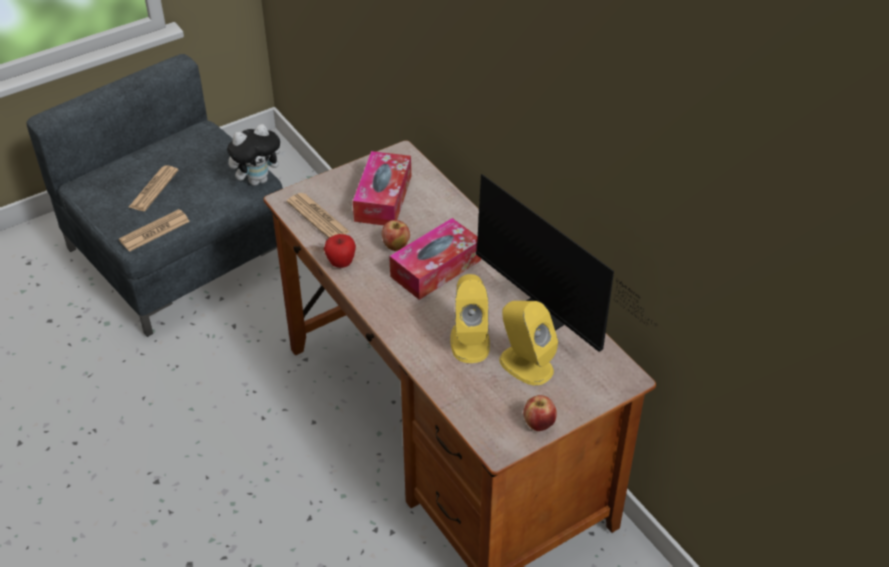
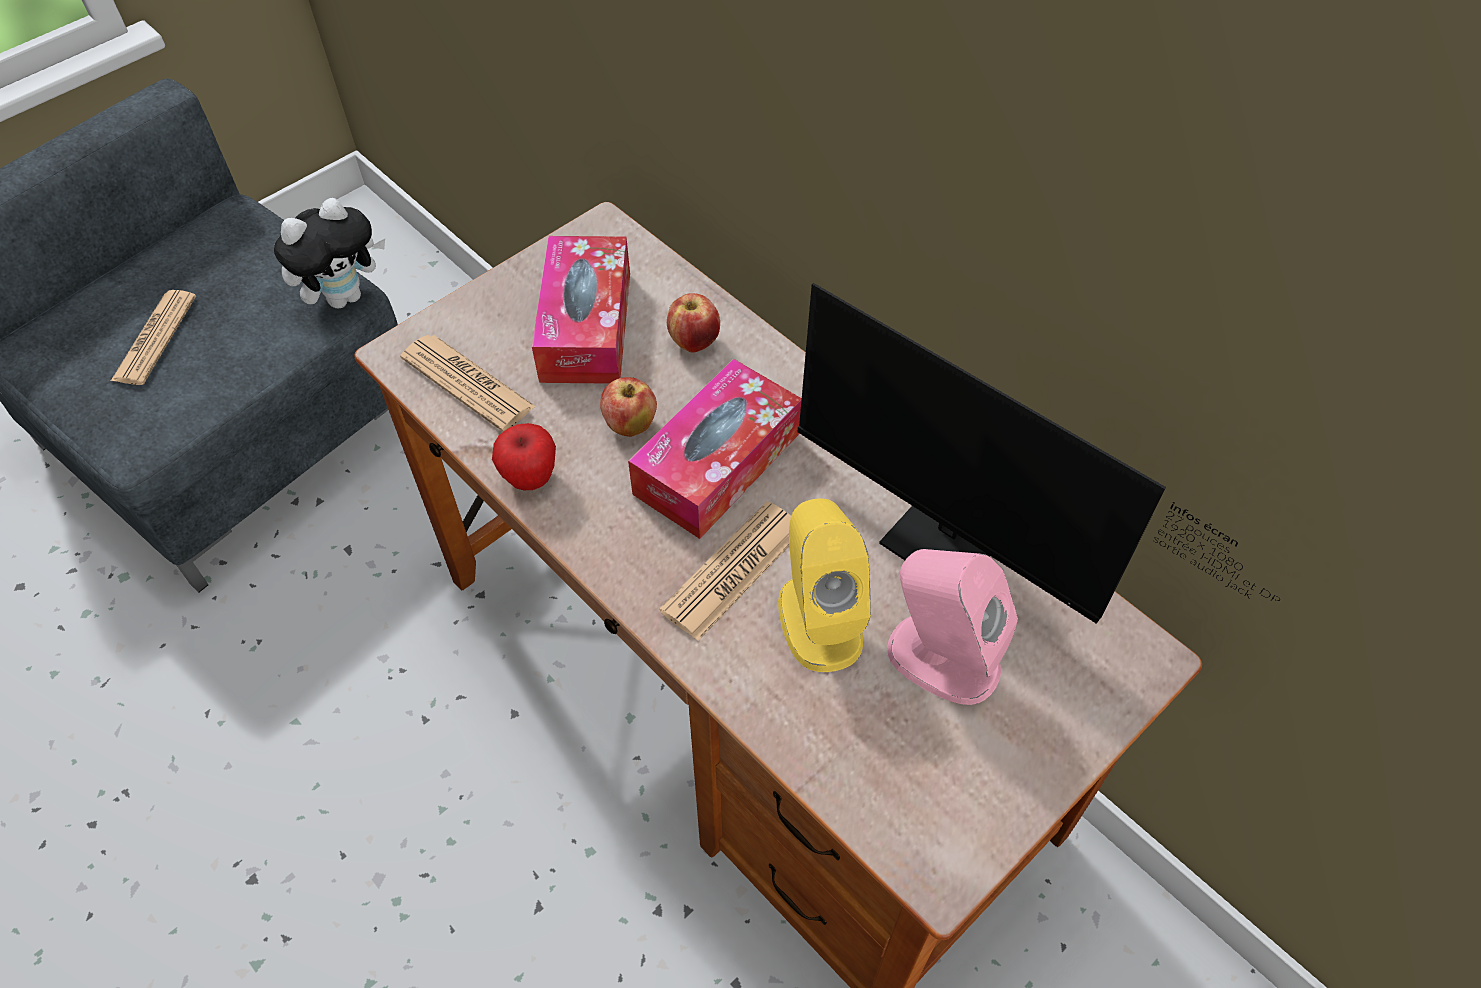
camera: 10 degrees left, 10 degrees up
newspaper [119,209,190,252] -> newspaper moved to [659,501,791,641]
yellow speaker [499,301,558,385] -> pink speaker [887,549,1018,705]
apple [523,395,557,431] -> apple moved to [667,293,720,353]

